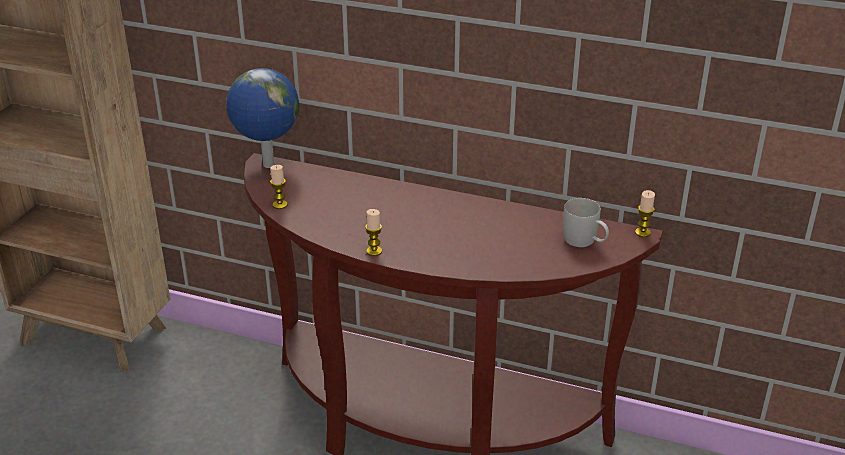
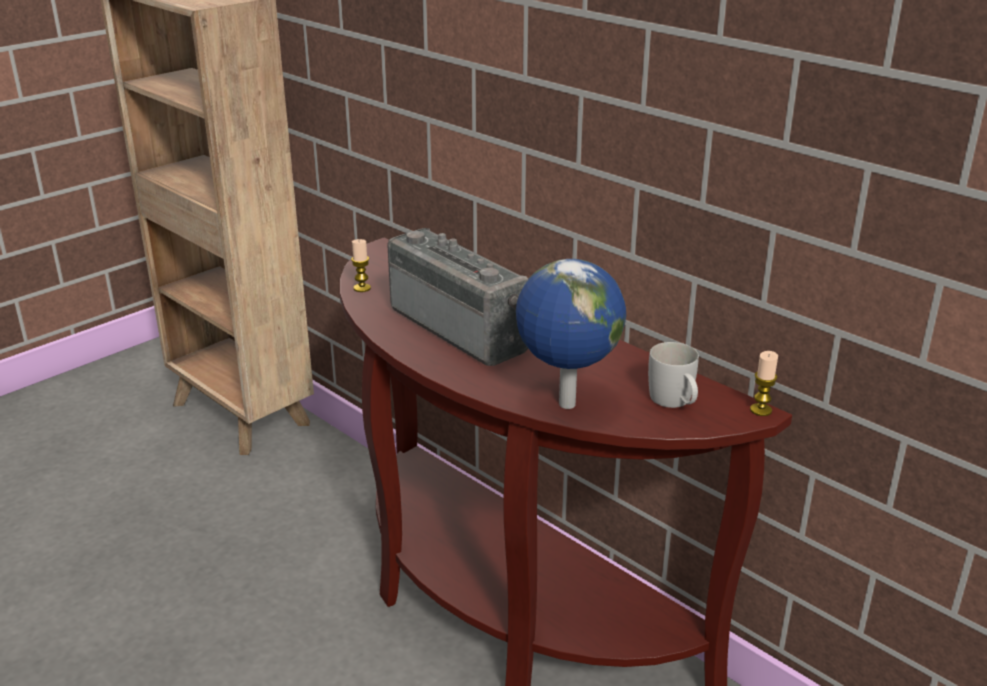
camera: 25 degrees right, 5 degrees down
globe [226,68,299,168] -> globe moved to [516,259,626,409]
candle [365,209,382,256] -> none
none -> radio [387,228,528,366]

